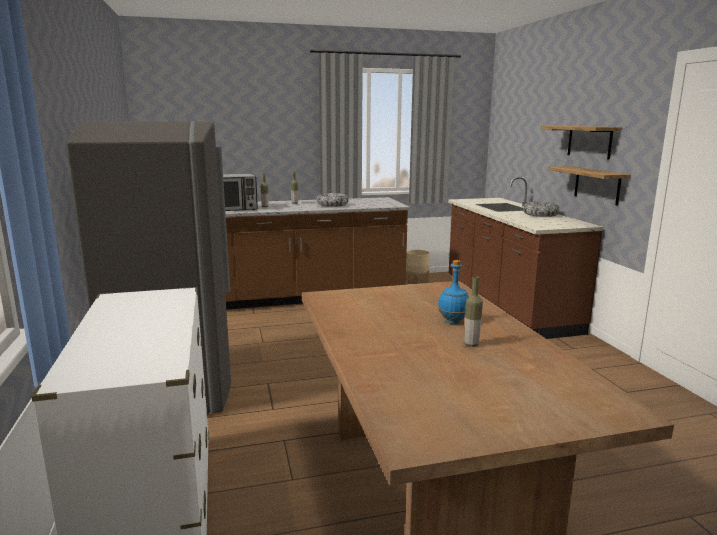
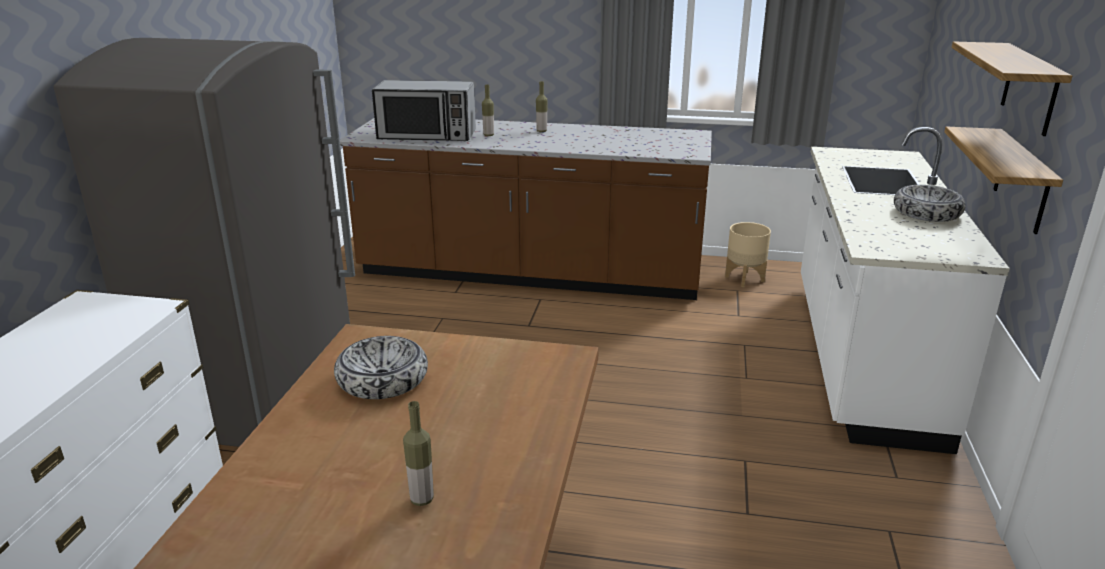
camera: 25 degrees right, 10 degrees up
bowl [317,193,349,207] -> bowl moved to [334,336,428,399]
blue bottle [438,260,469,324] -> none
brown counter [448,176,604,339] -> white counter [801,127,1010,454]

